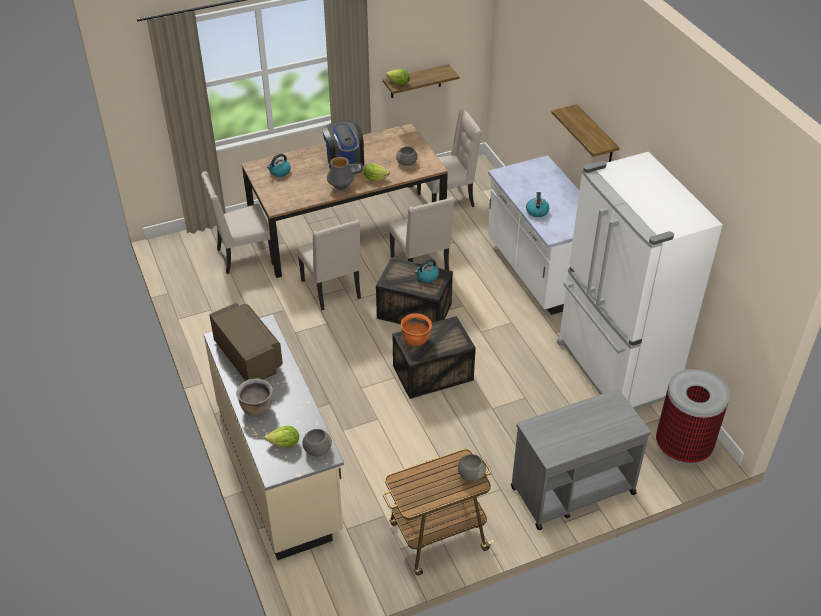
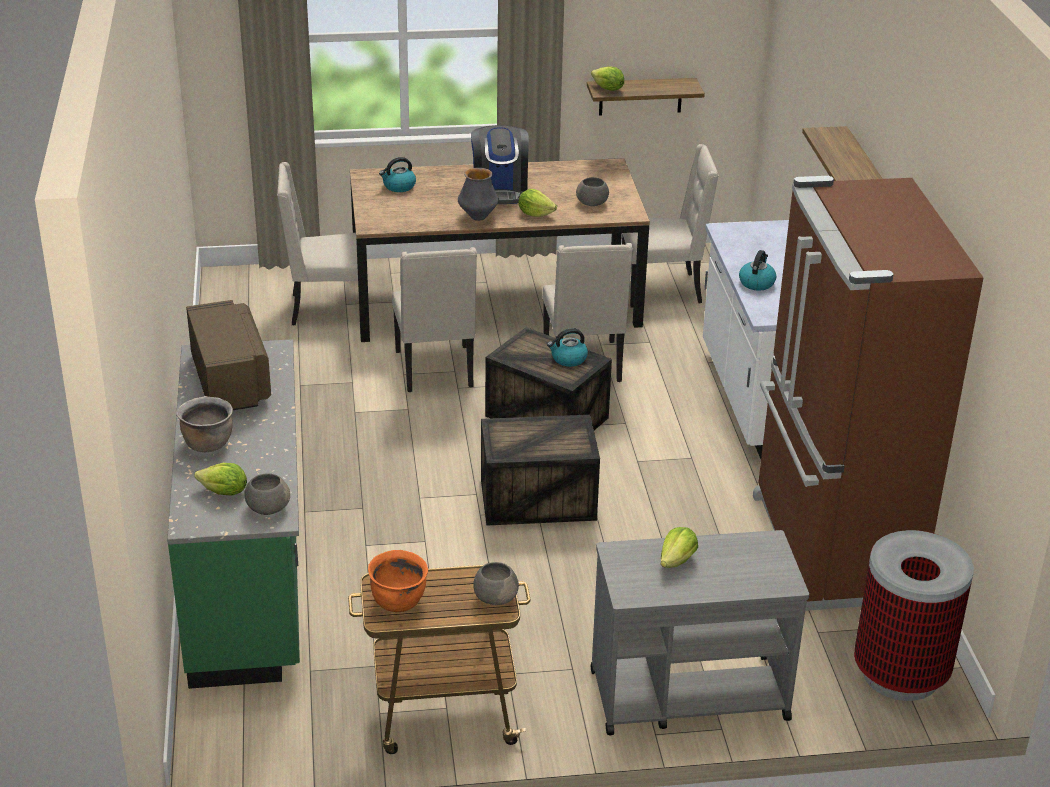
camera: 15 degrees right, 10 degrees down
beige counter [203,314,344,560] -> green counter [167,339,300,689]
orange cooking pot [401,313,432,346] -> orange cooking pot moved to [368,550,428,612]
white fridge [557,152,723,410] -> brown fridge [753,176,984,611]
none -> lettuce [661,527,698,568]

